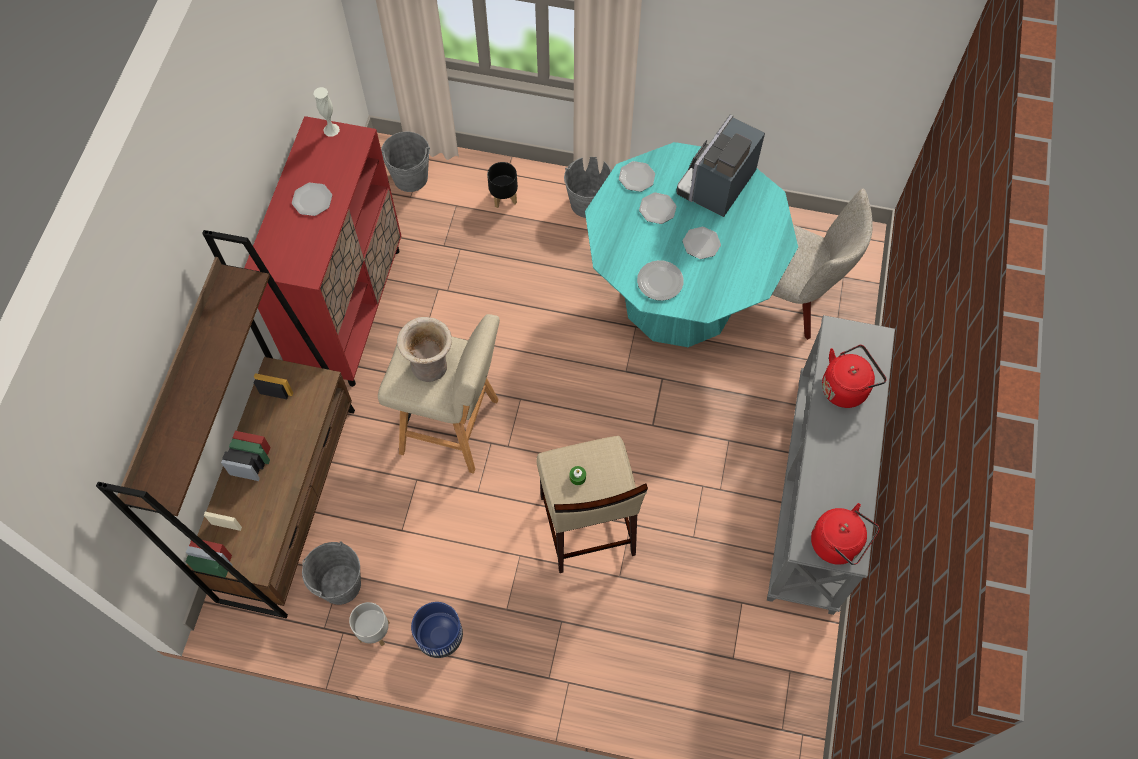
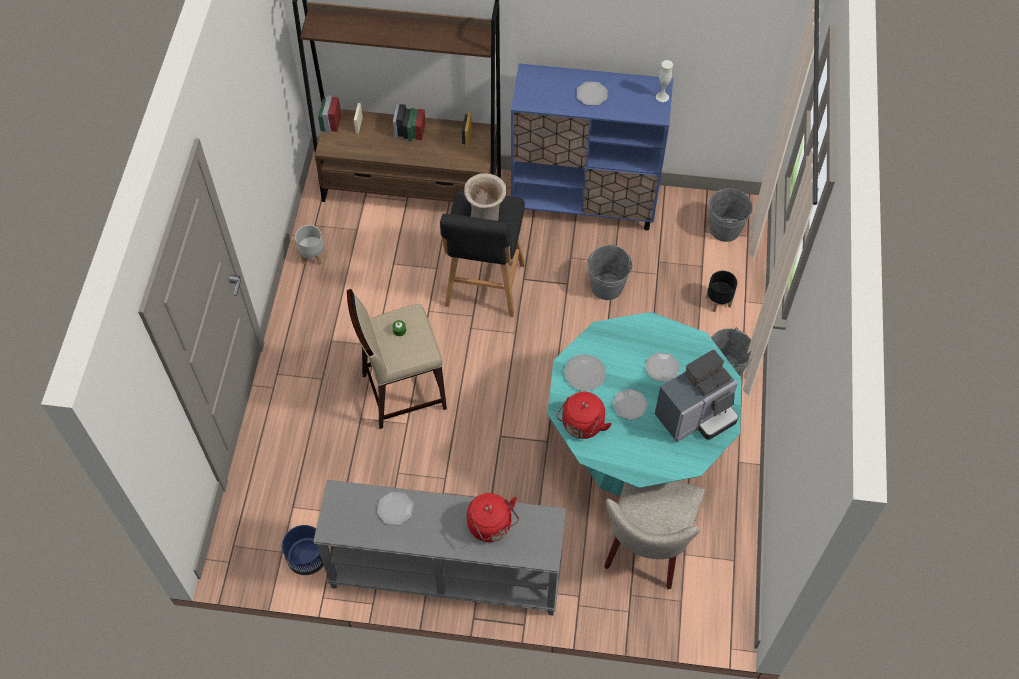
camera: 85 degrees right, 5 degrees down
red cabinet [244,116,401,387] -> blue cabinet [511,63,673,231]
grey bucket [302,542,361,605] -> grey bucket moved to [587,244,633,300]
beige stool [378,314,500,474] -> black stool [440,190,525,317]
blue planter [411,602,463,658] -> blue planter moved to [282,525,324,575]
plate [619,161,655,192] -> plate moved to [377,492,414,525]
coffee machine [676,114,765,217] -> coffee machine turned 120 degrees clockwise [655,350,738,442]
red kettle [811,503,879,565] -> red kettle moved to [556,391,612,439]

